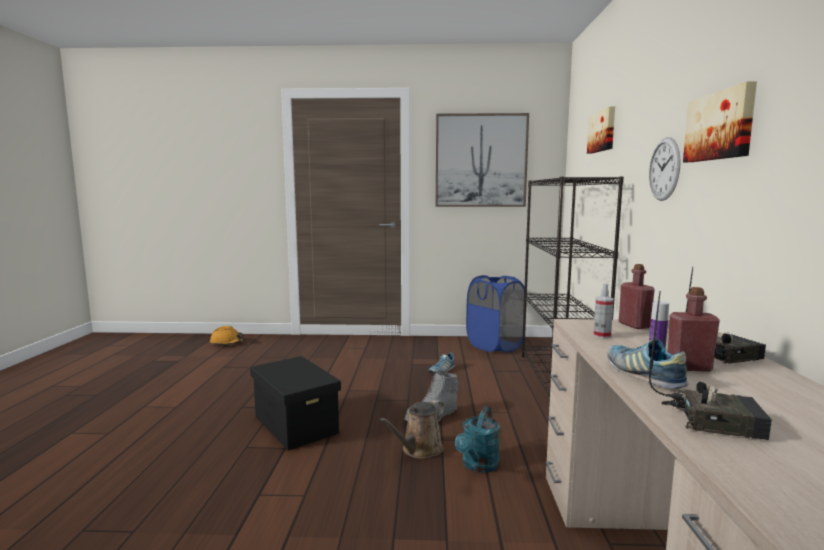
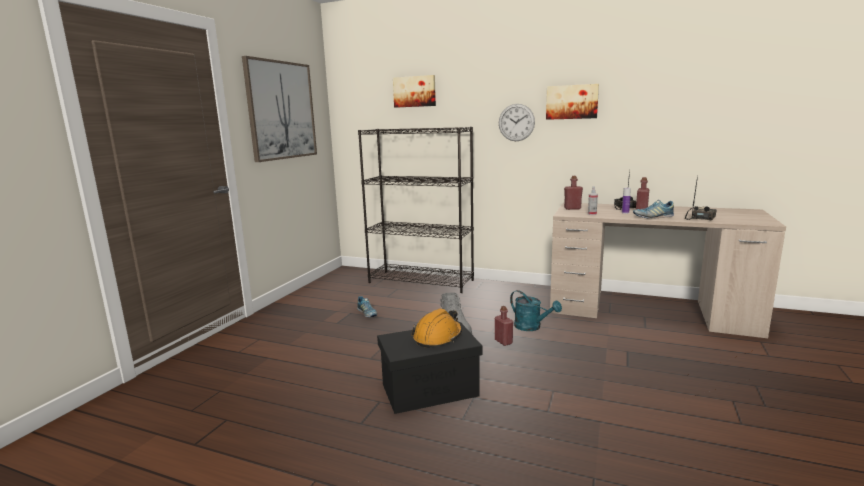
camera: 70 degrees left, 5 degrees up
orange hard hat [210,326,244,346] -> orange hard hat moved to [411,308,462,348]
brown watering can [379,400,444,459] -> red bottle [495,306,513,346]
blue laundry basket [466,275,525,353] -> none

